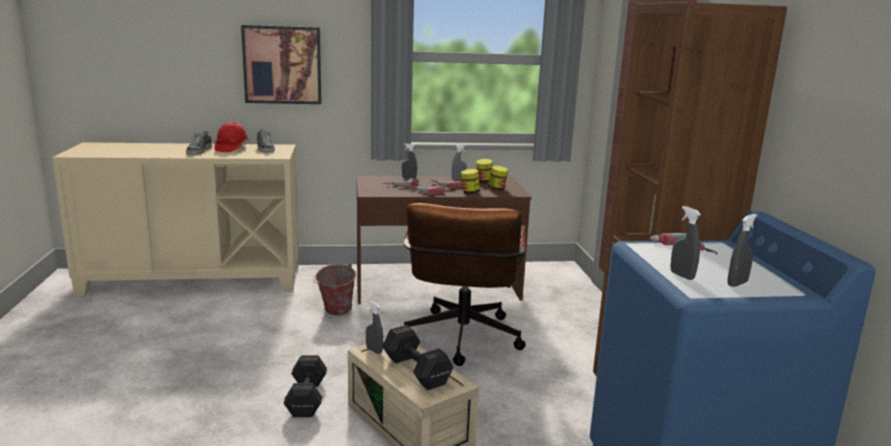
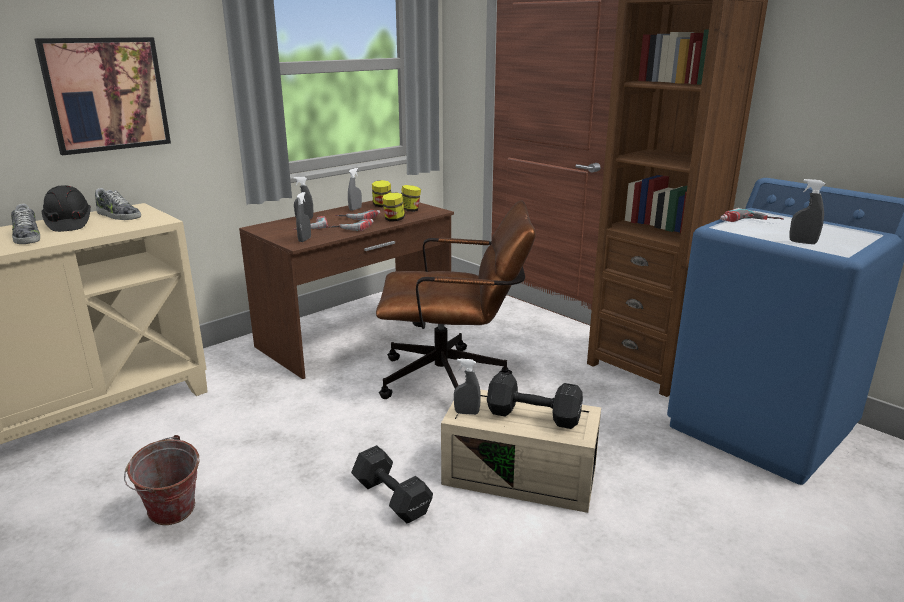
camera: 35 degrees left, 5 degrees up
red hard hat [214,122,249,152] -> black hard hat [42,185,91,232]
bucket [314,264,356,315] -> bucket moved to [124,435,200,525]
brown office chair [404,203,526,366] -> brown office chair turned 60 degrees counterclockwise [376,200,536,399]
grey spray bottle [727,214,757,287] -> grey spray bottle moved to [296,192,311,242]

